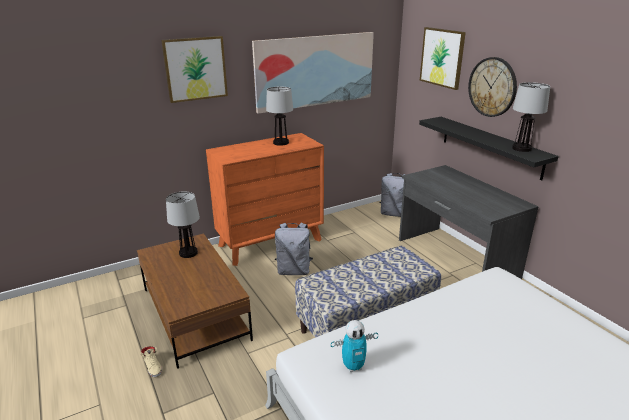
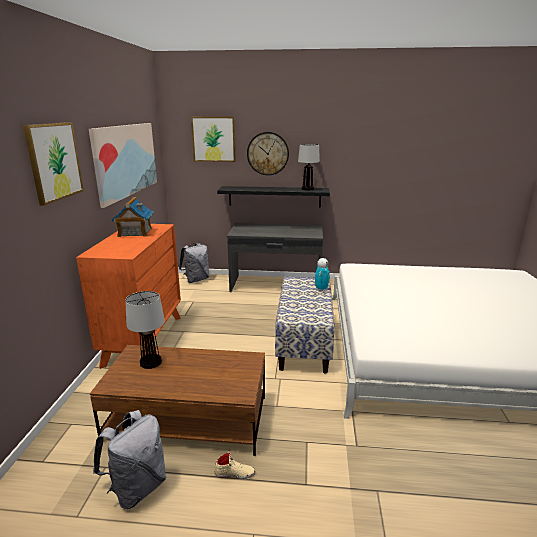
camera: 55 degrees left, 5 degrees down
table lamp [266,87,293,146] -> toy house [111,197,153,237]
grey backpack [275,223,313,275] -> grey backpack moved to [93,410,166,509]
toy robot [331,320,378,372] -> toy robot moved to [315,258,330,291]

